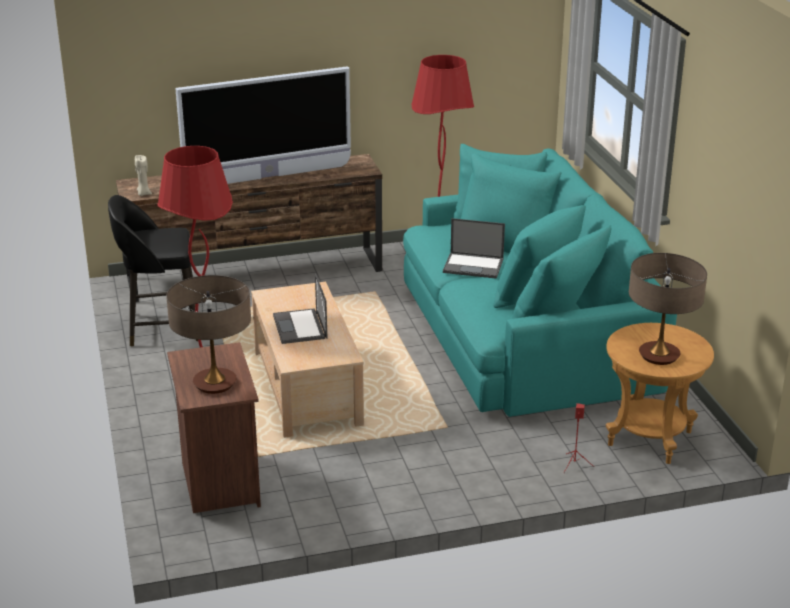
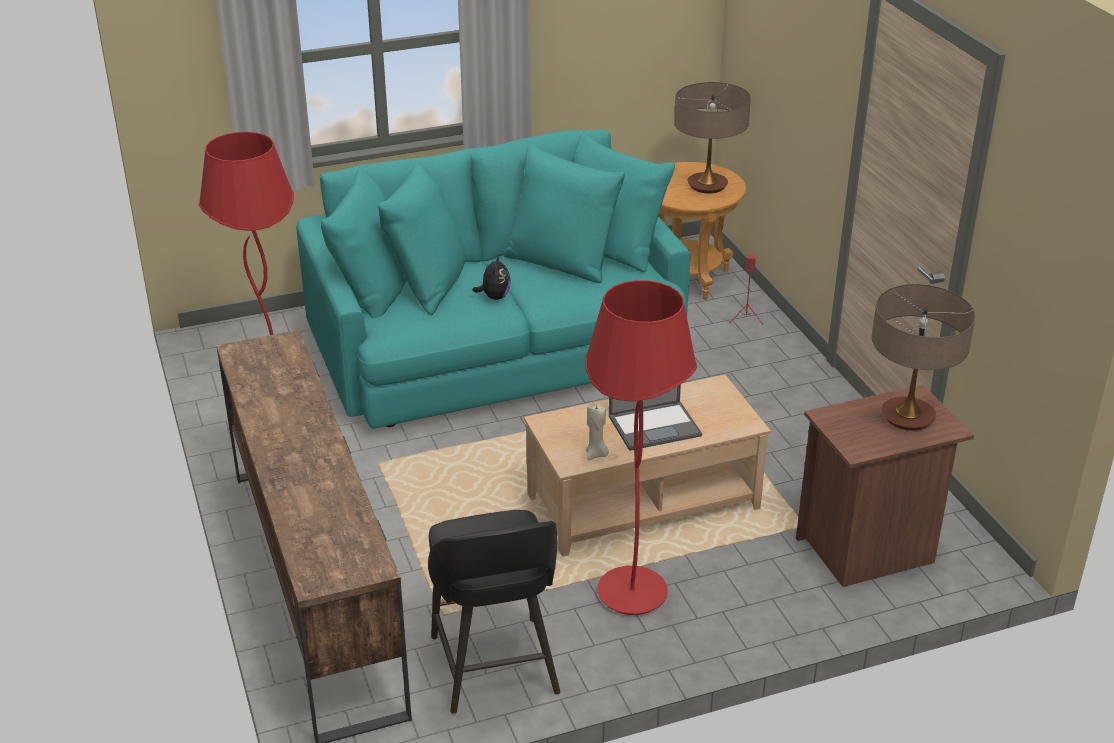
camera: 95 degrees left, 5 degrees up
beige candle [135,155,152,196] -> beige candle moved to [586,402,609,460]
television [176,67,351,184] -> none
laptop [443,218,505,279] -> plush toy [472,255,511,300]

